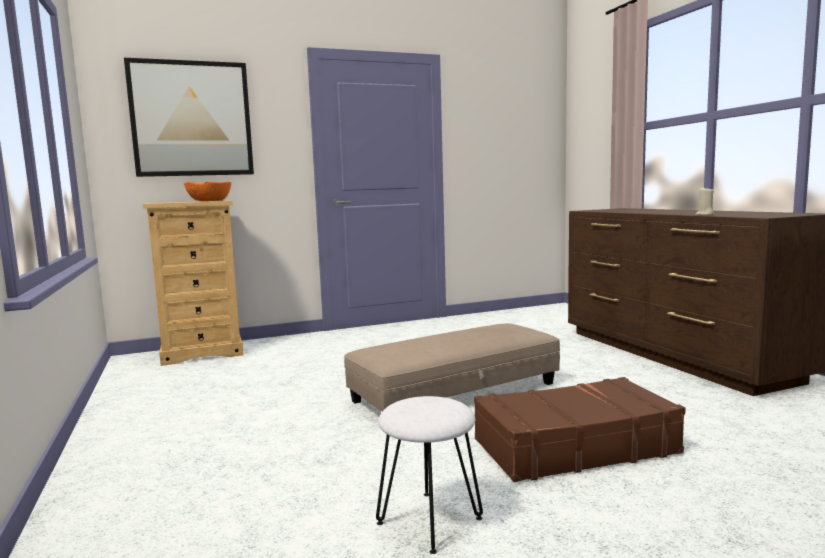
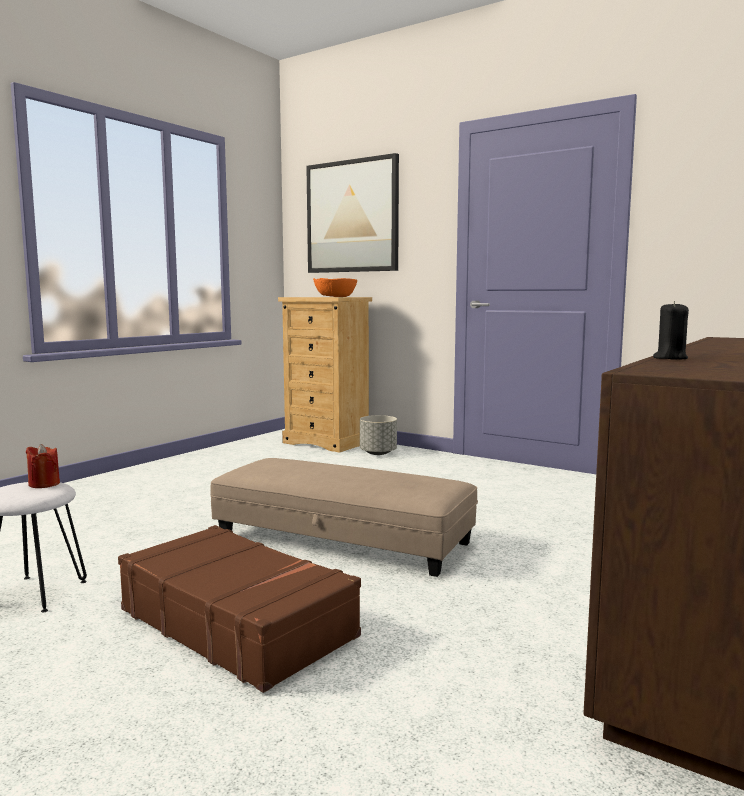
camera: 55 degrees right, 0 degrees up
beige candle [695,188,714,215] -> black candle [653,301,689,360]
none -> red candle [26,444,60,488]
none -> grey planter [360,415,397,455]

